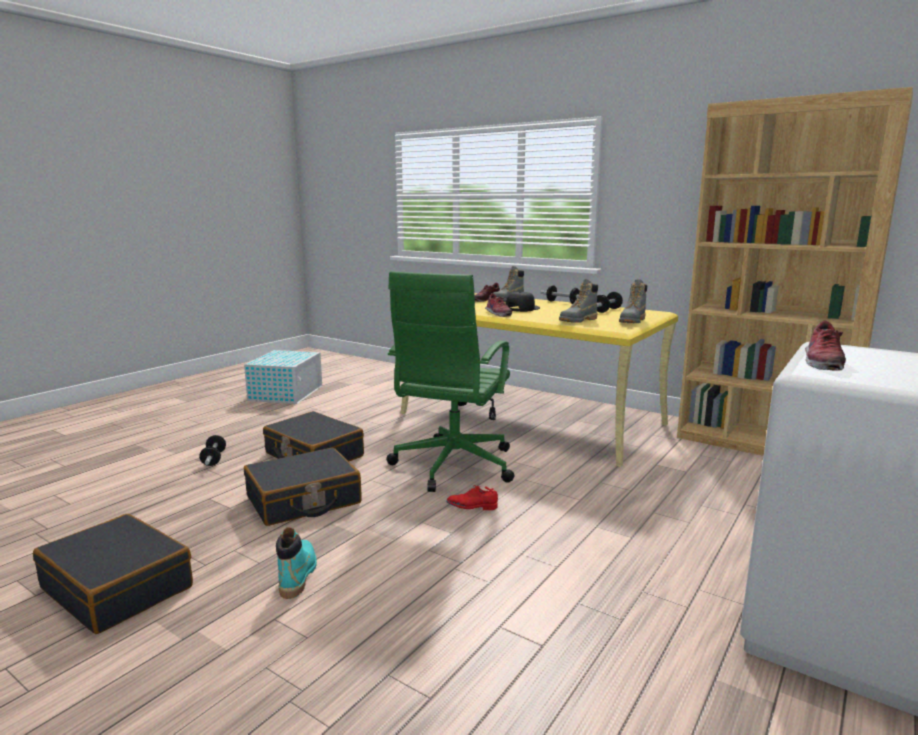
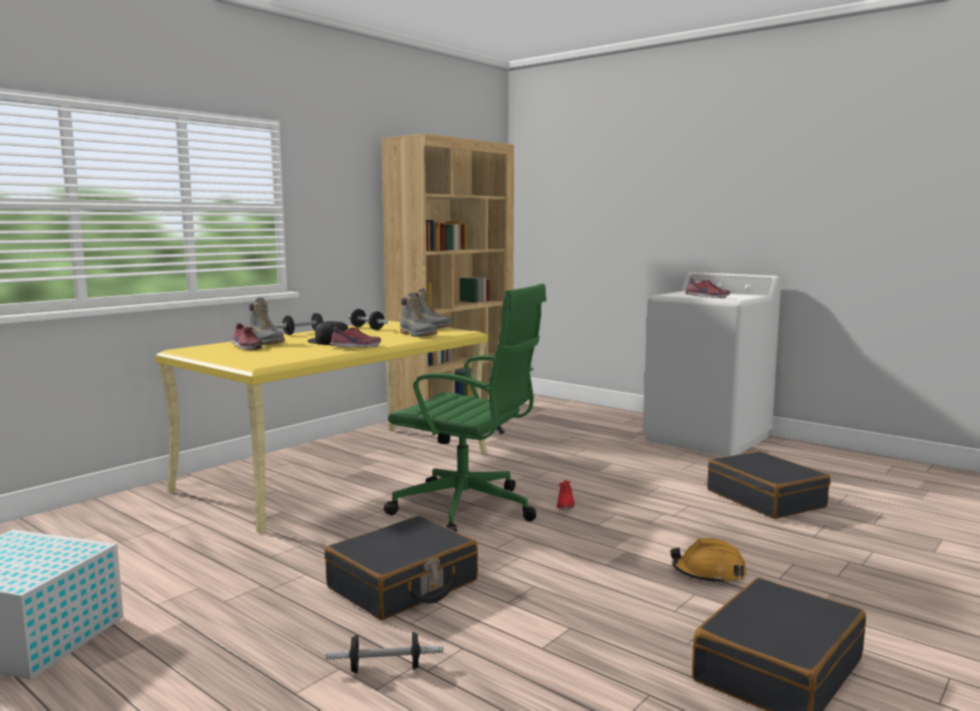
camera: 85 degrees left, 5 degrees down
black suitcase [244,448,362,526] -> black suitcase moved to [707,451,831,519]
turquoise boot [276,527,317,599] -> orange hard hat [670,538,746,584]

